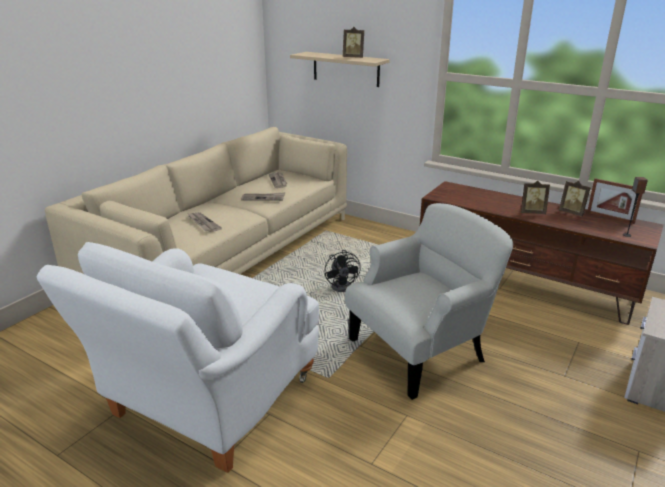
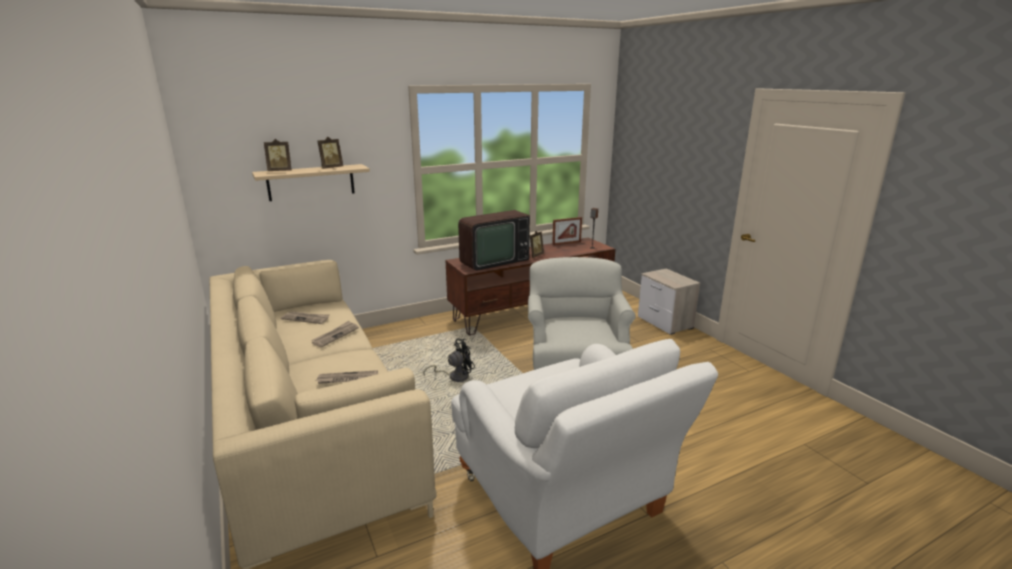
camera: 60 degrees left, 5 degrees down
black fan [325,250,361,292] -> black fan turned 45 degrees counterclockwise [423,339,475,382]
picture frame [559,181,591,217] -> picture frame moved to [264,139,292,171]
none -> television [458,210,530,271]

